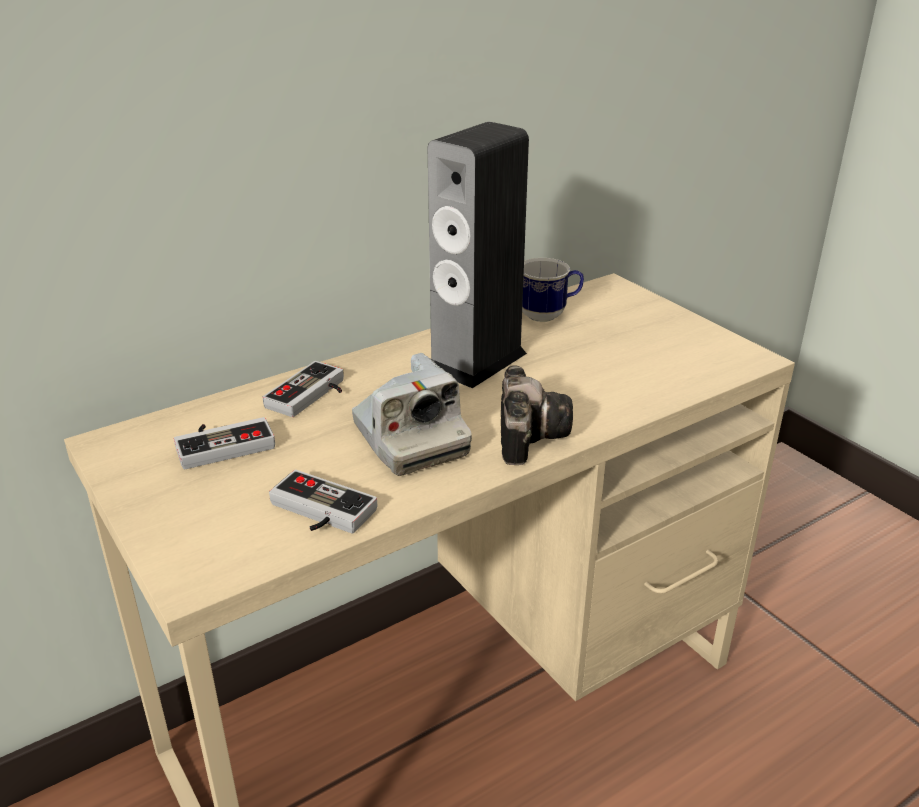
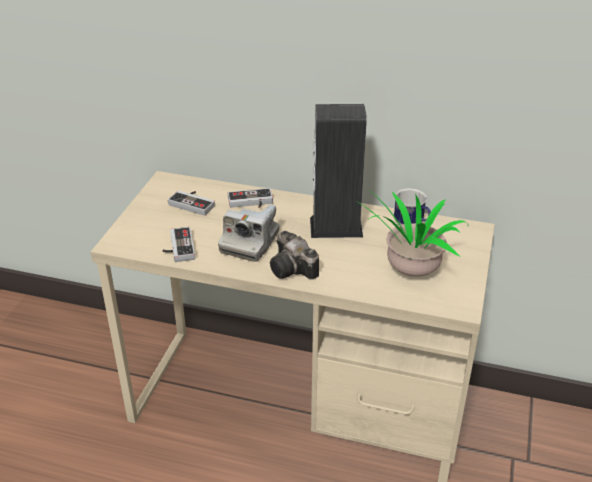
camera: 50 degrees right, 5 degrees up
camera [501,365,573,465] -> camera turned 90 degrees clockwise [270,231,319,280]
none -> potted plant [358,188,468,277]

